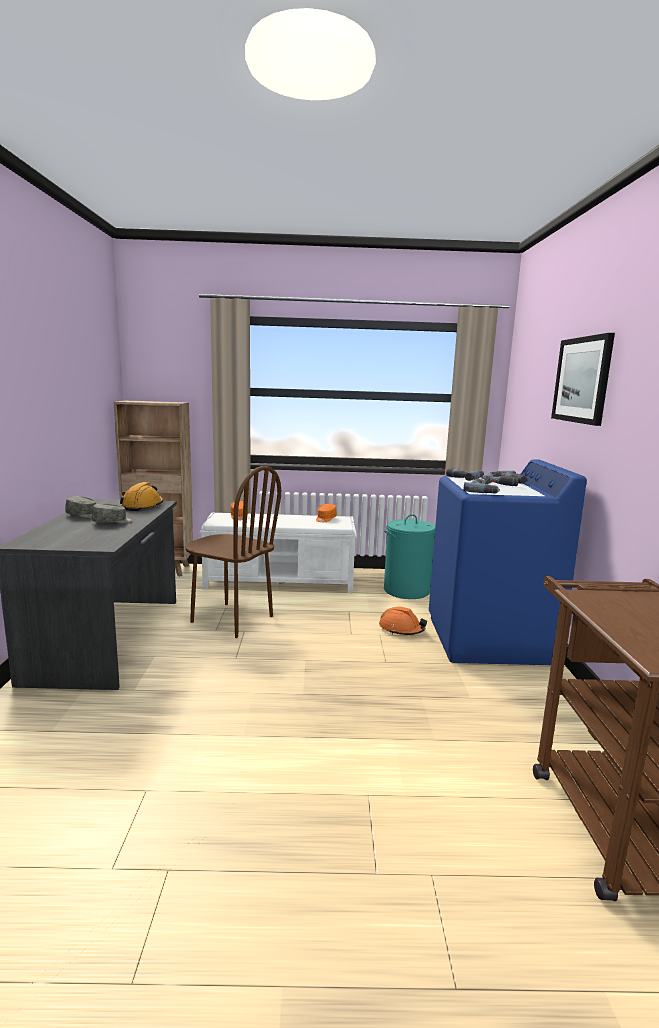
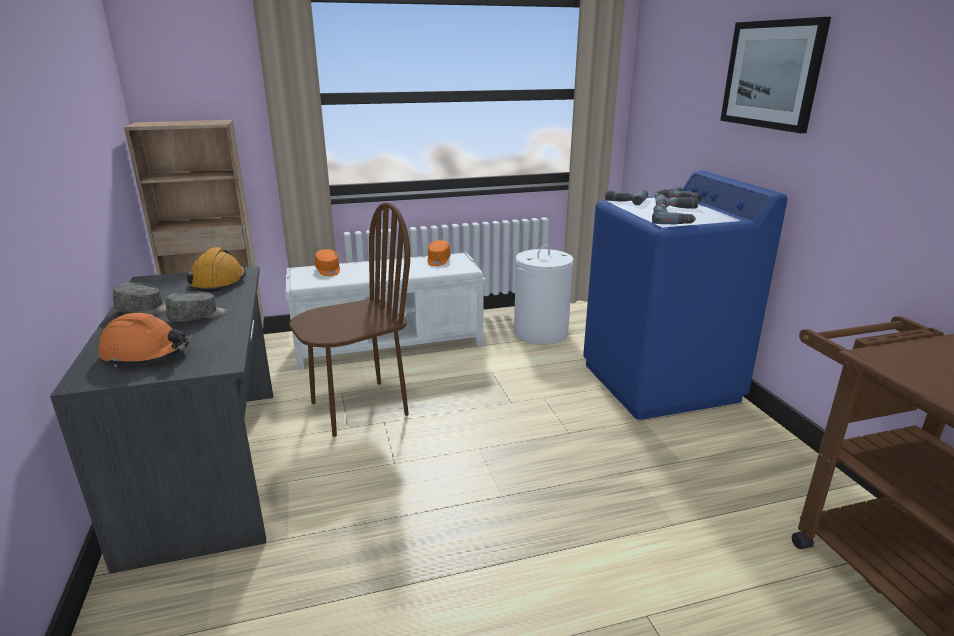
camera: 15 degrees left, 10 degrees up
brown chair [185,466,281,638] -> brown chair turned 45 degrees counterclockwise [289,202,410,437]
orange hard hat [379,607,427,635] -> orange hard hat moved to [98,313,189,367]
turquoise laundry basket [384,514,435,599] -> white laundry basket [514,244,574,345]

